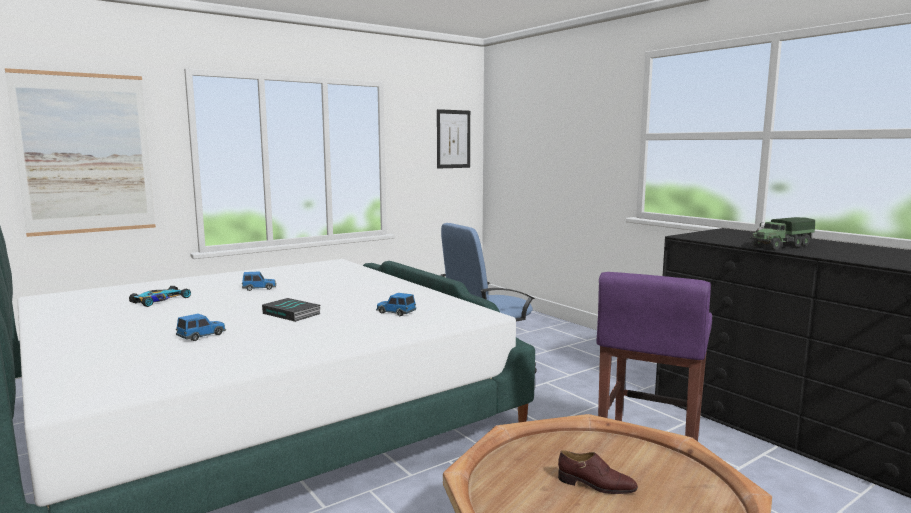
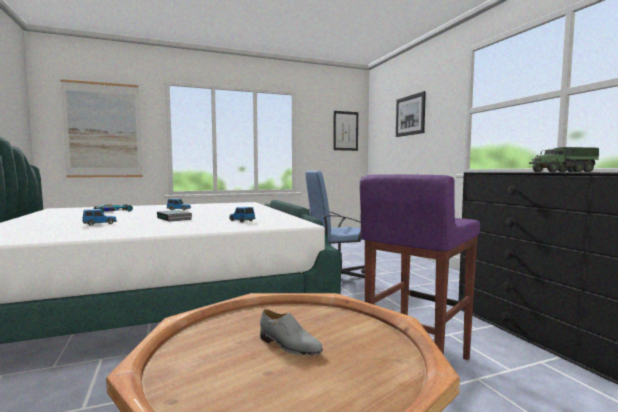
camera: 15 degrees right, 5 degrees down
brown shoe [558,450,638,494] -> grey shoe [260,309,323,356]
none -> picture [396,91,426,137]

